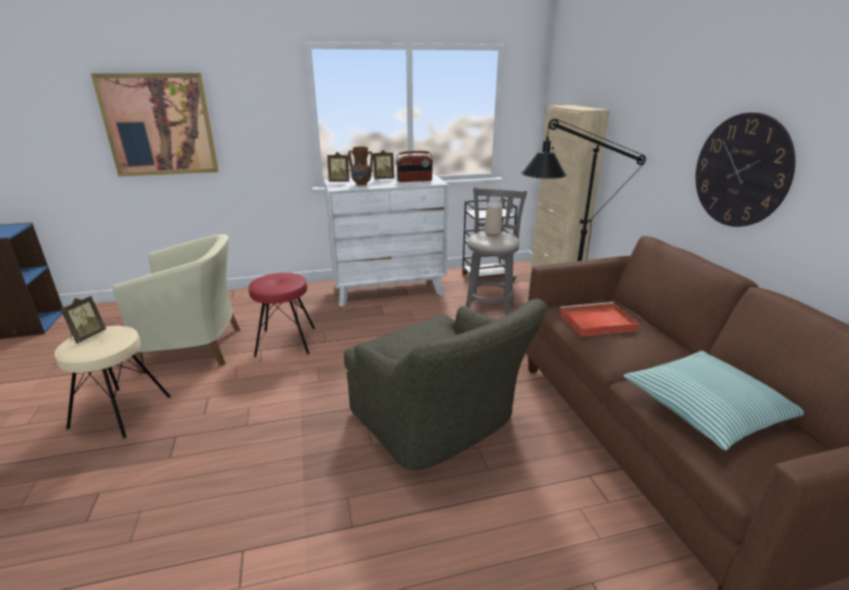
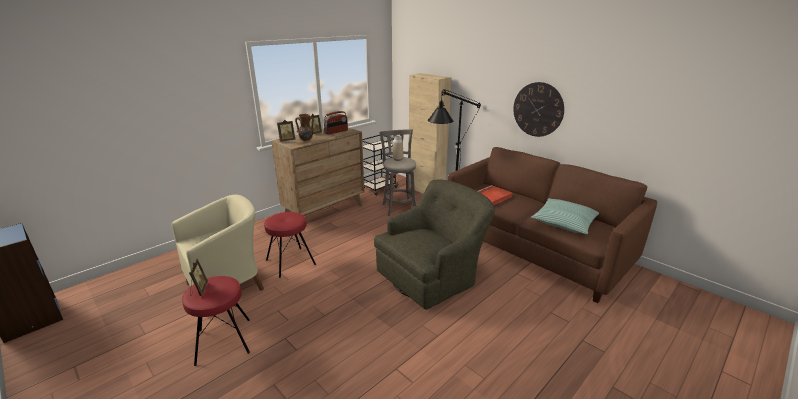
camera: 30 degrees left, 0 degrees up
beige stool [55,326,171,439] -> red stool [182,276,250,366]
picture [91,73,219,177] -> none
white dresser [324,174,449,307] -> brown dresser [271,127,364,230]
green armchair [344,299,547,470] -> green armchair turned 60 degrees counterclockwise [374,179,495,310]

